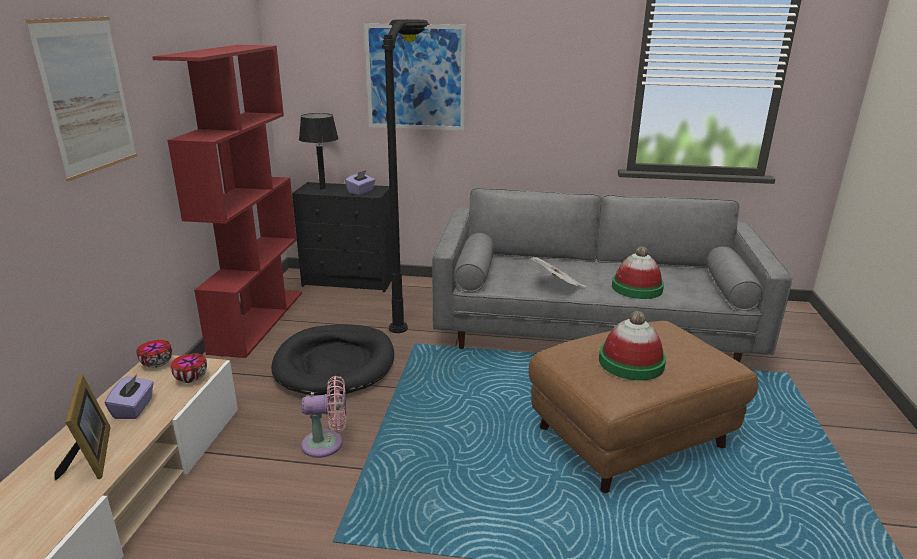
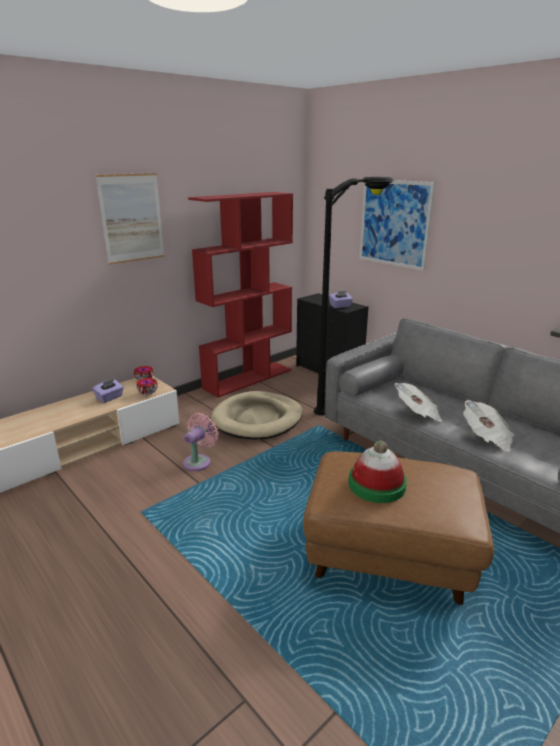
camera: 40 degrees right, 0 degrees up
picture frame [54,374,111,481] -> none
black dog bed [271,324,394,396] -> beige dog bed [211,391,302,439]
black table lamp [299,113,338,189] -> none
pink fan [301,376,346,458] -> pink fan turned 90 degrees counterclockwise [183,413,218,471]
hat [612,246,664,299] -> newspaper [463,400,515,451]

